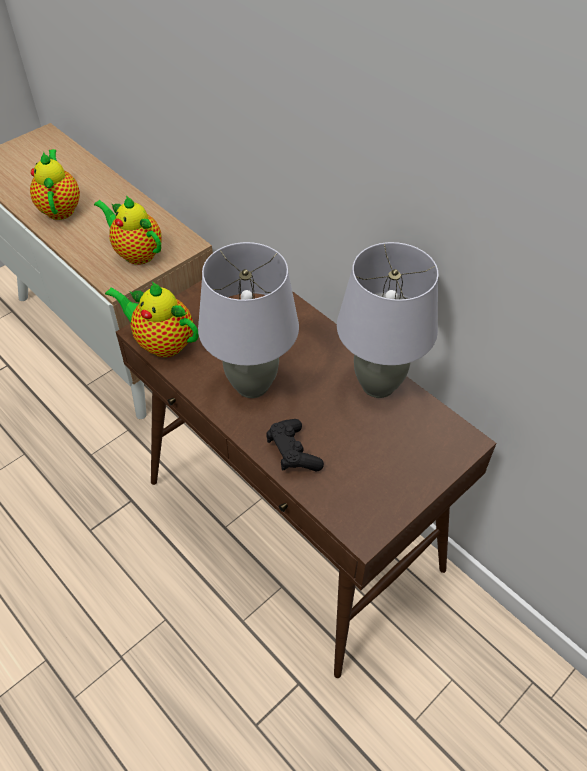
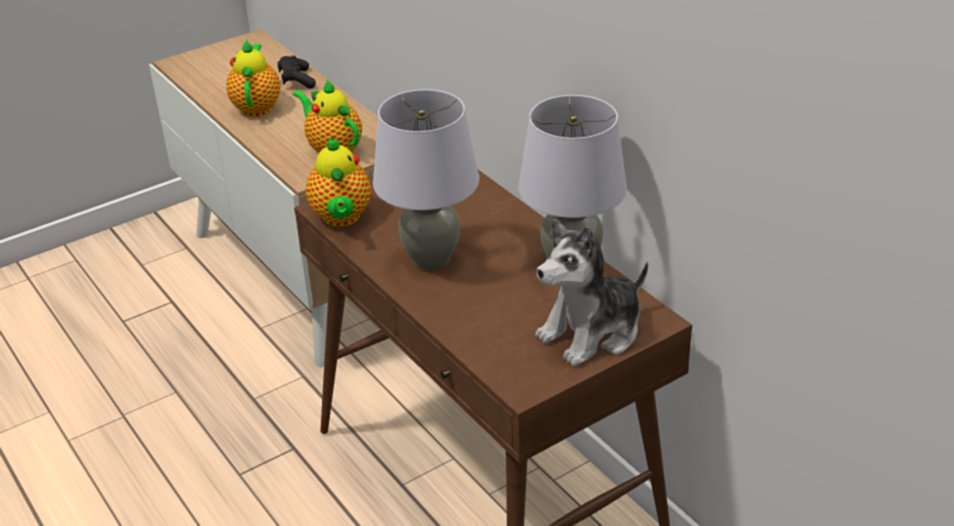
camera: 10 degrees right, 15 degrees down
teapot [105,282,199,357] -> teapot turned 135 degrees counterclockwise [306,137,371,227]
black game controller [266,419,324,471] -> black game controller moved to [277,55,316,89]
none -> plush toy [535,219,648,367]

